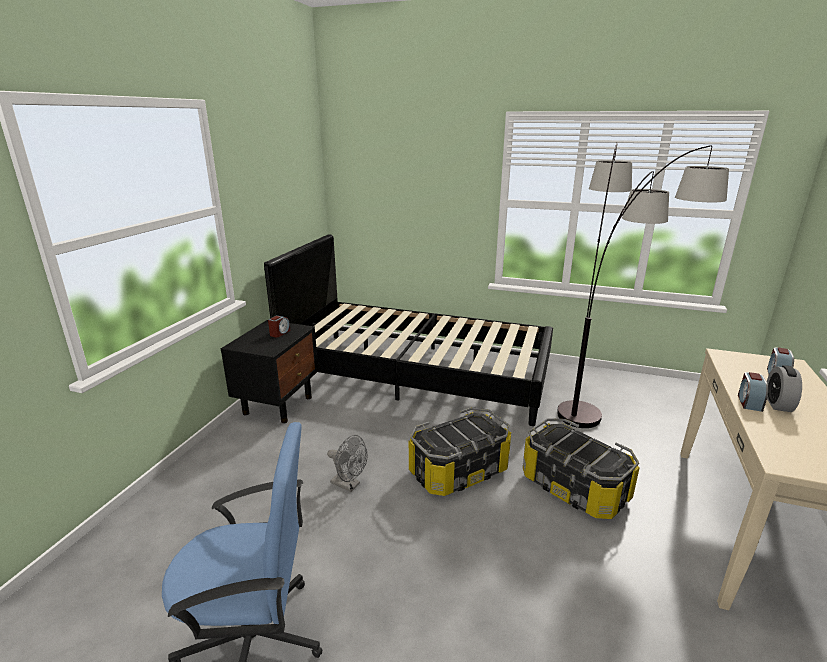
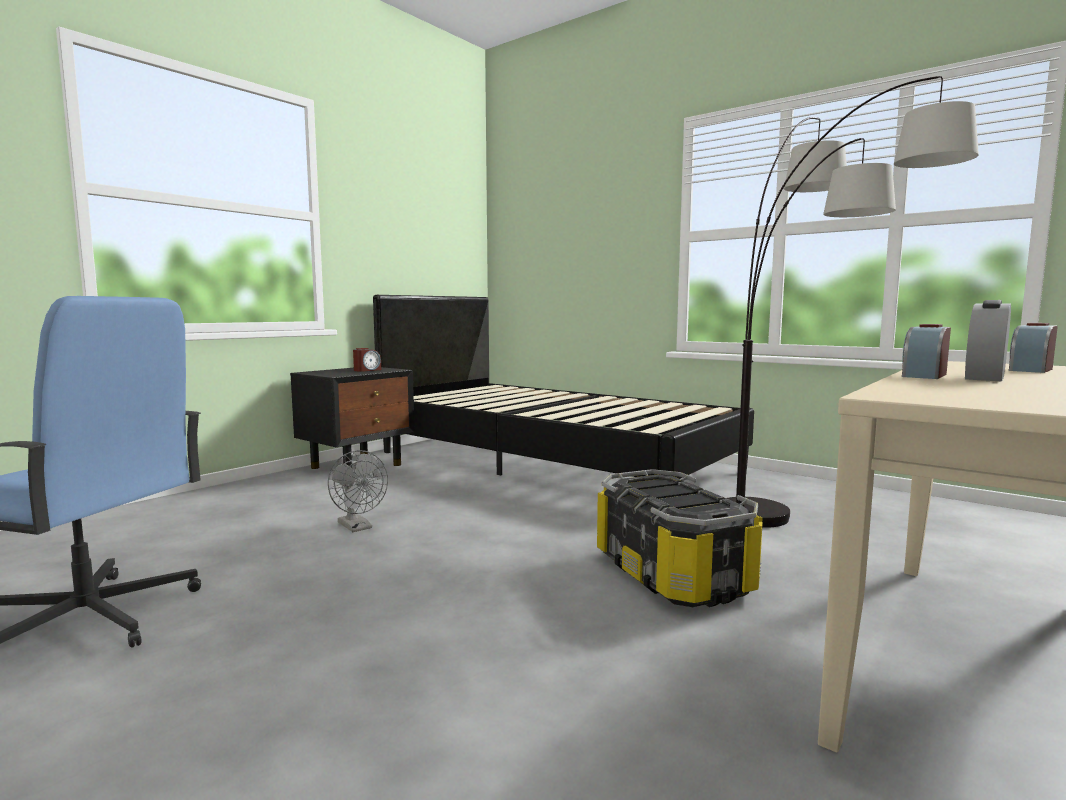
camera: 20 degrees right, 15 degrees down
storage box [409,407,511,496] -> none

